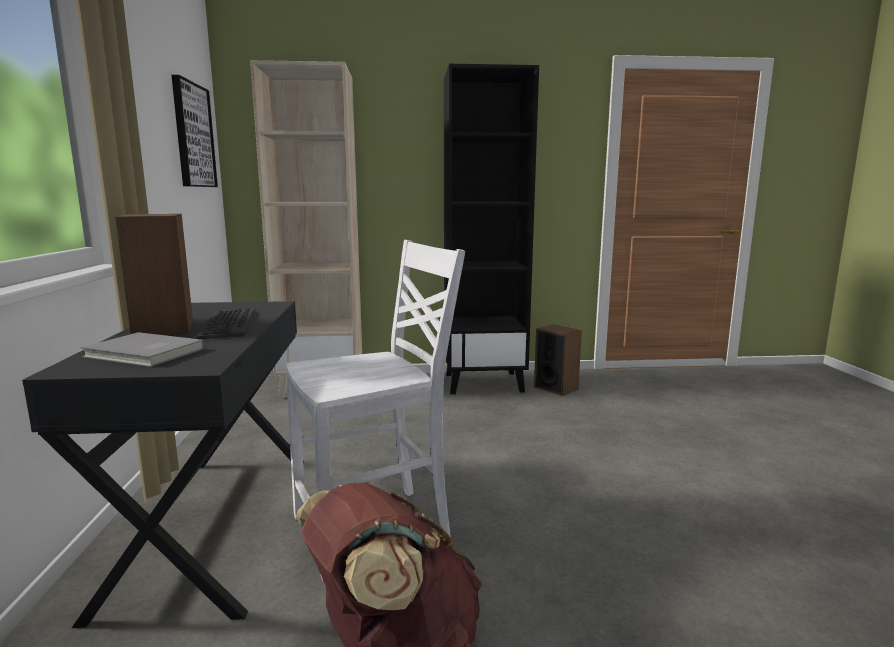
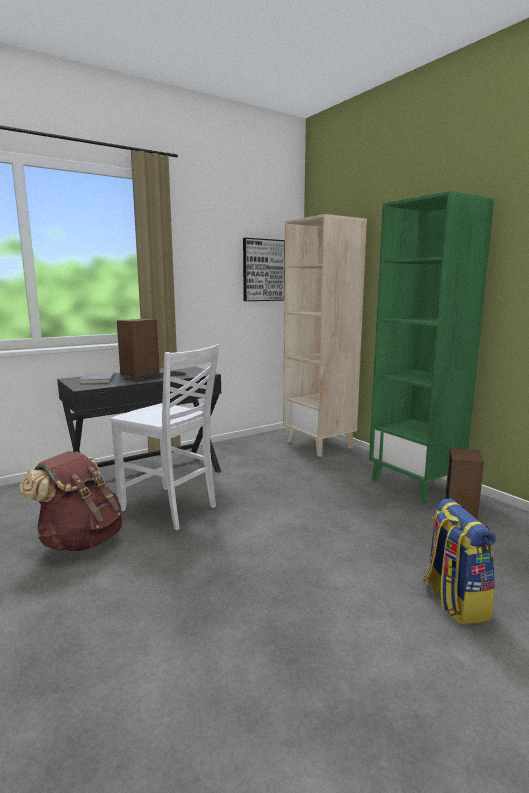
camera: 60 degrees right, 0 degrees up
black bookcase [444,64,539,394] -> green bookcase [369,191,494,503]
none -> backpack [423,499,496,624]

